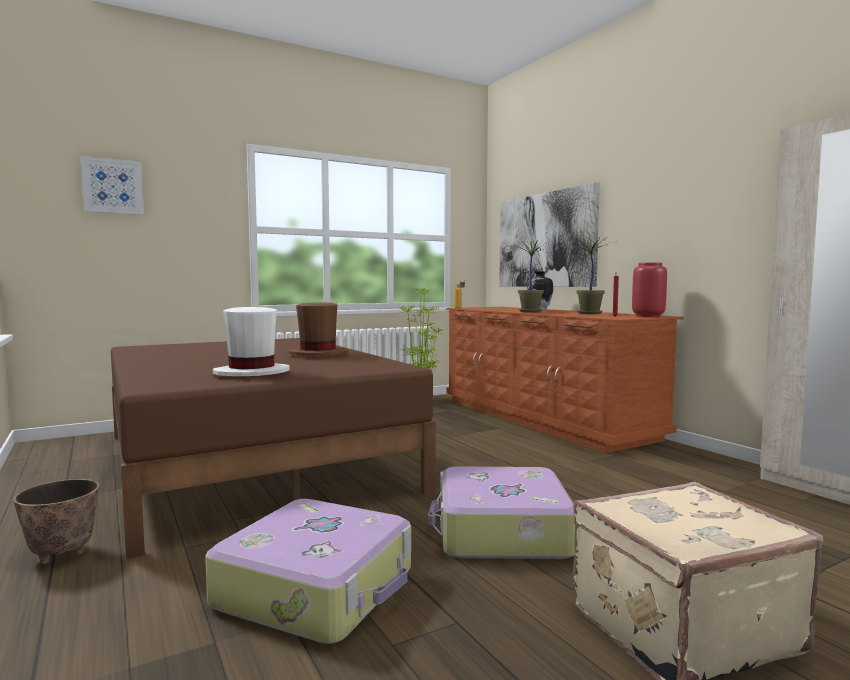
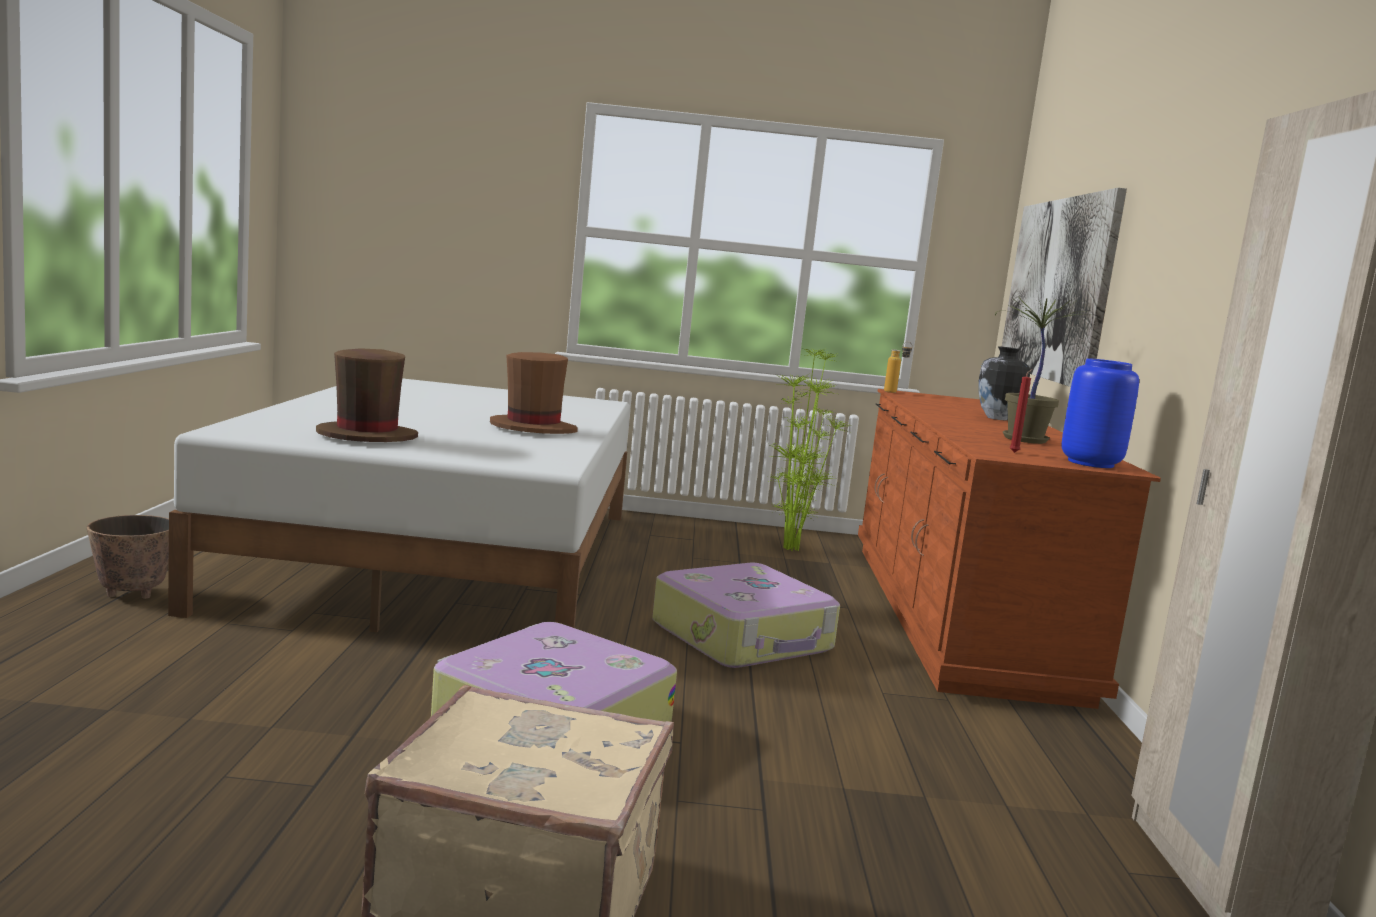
camera: 30 degrees right, 5 degrees up
picture [81,156,144,215] -> none
brown bed [111,338,436,559] -> white bed [168,378,630,632]
suitcase [205,499,411,644] -> suitcase moved to [652,563,840,668]
white hat [213,307,289,376] -> brown hat [316,348,418,442]
potted plant [513,241,557,313] -> none
red vase [632,263,667,317] -> blue vase [1061,358,1139,468]

